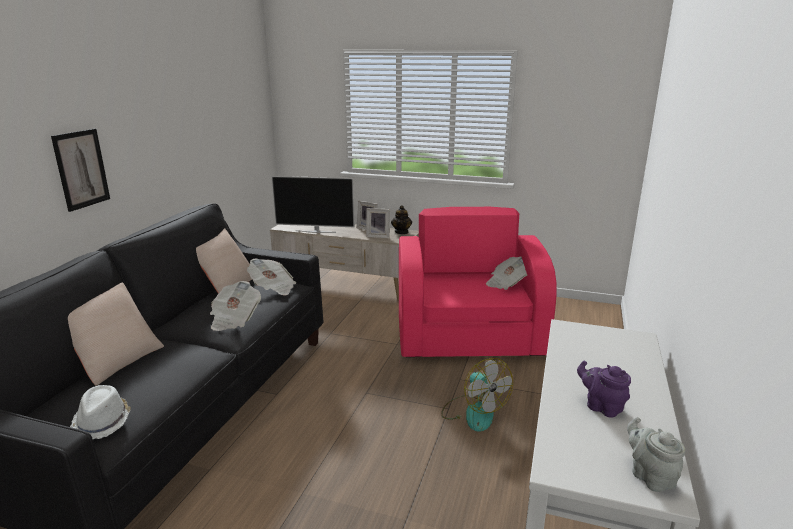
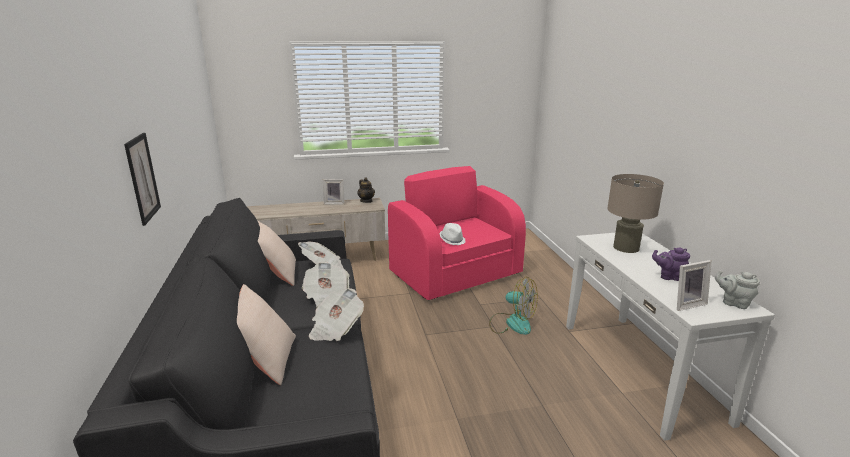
camera: 30 degrees left, 0 degrees up
white hat [70,385,131,439] -> white hat moved to [440,223,465,245]
television [271,176,355,233] -> none
picture frame [366,208,390,238] -> picture frame moved to [677,260,712,311]
newspaper [486,257,527,290] -> newspaper moved to [309,288,364,341]
none -> beige table lamp [607,174,664,253]

